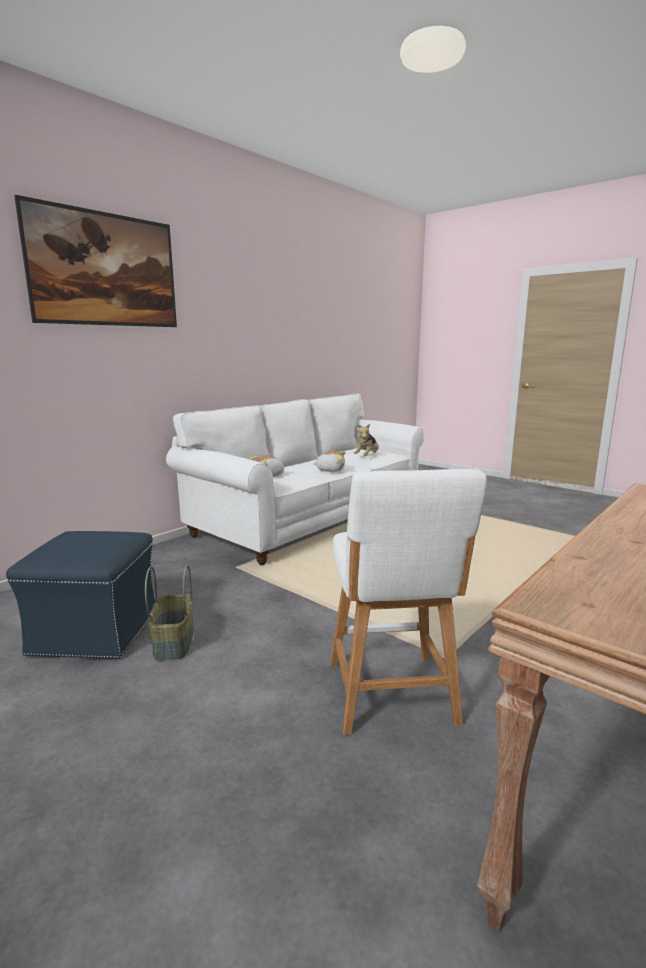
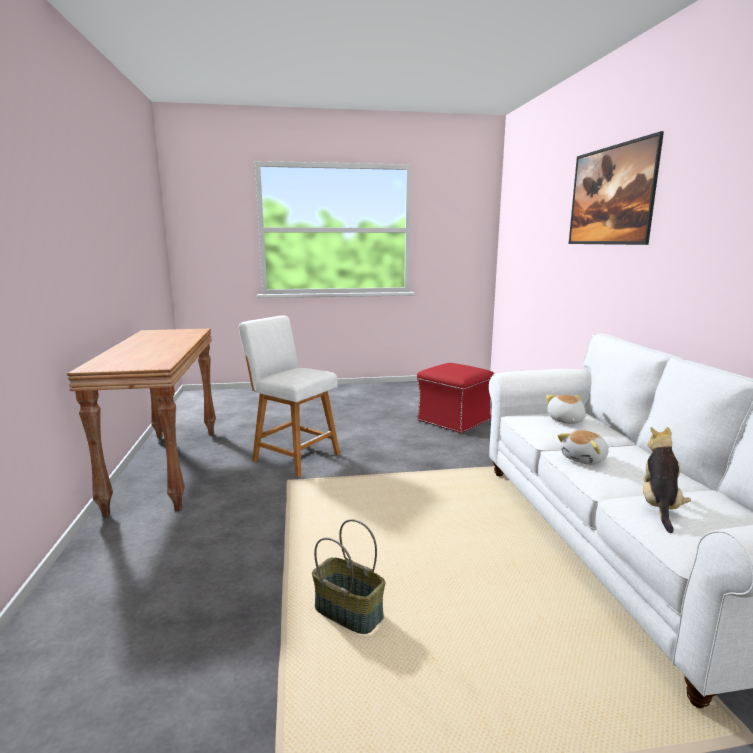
camera: 130 degrees right, 0 degrees up
blue ottoman [6,531,156,659] -> red ottoman [417,363,494,434]
basket [145,565,194,660] -> basket moved to [312,519,385,634]
plush toy [353,424,379,456] -> plush toy turned 45 degrees clockwise [643,427,691,533]

